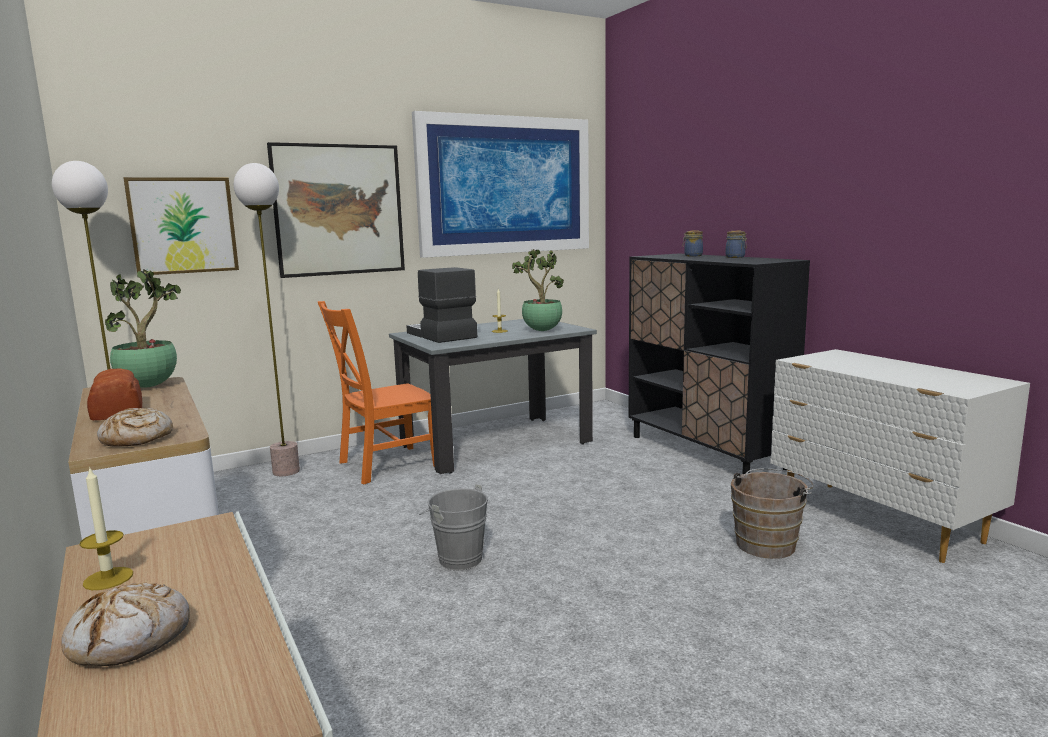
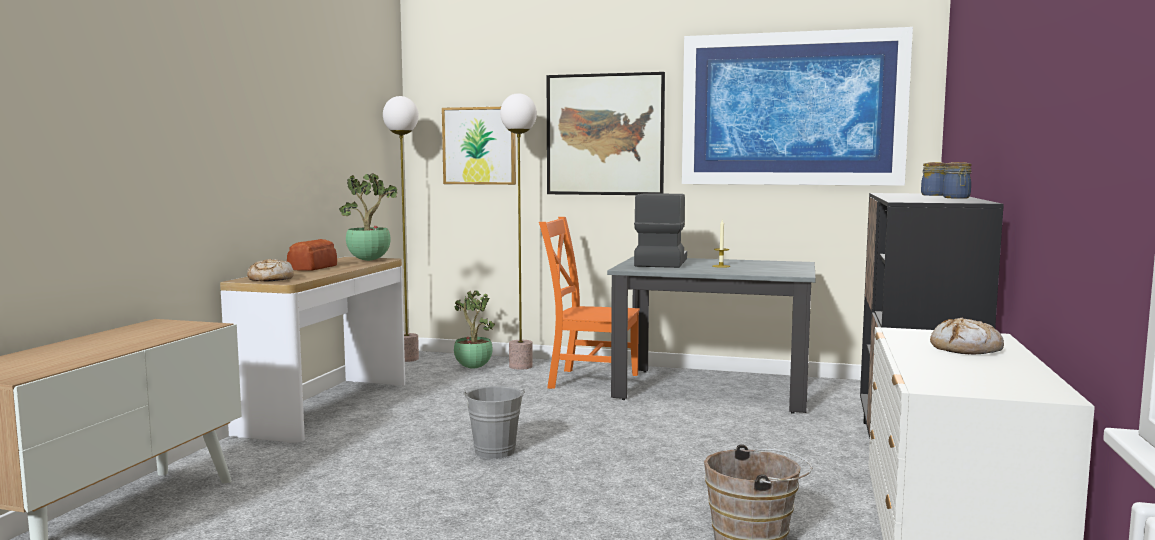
camera: 45 degrees right, 5 degrees down
bread [61,582,190,666] -> bread moved to [930,318,1004,354]
candle [80,466,133,590] -> none
potted plant [512,249,564,331] -> potted plant moved to [454,290,495,369]

